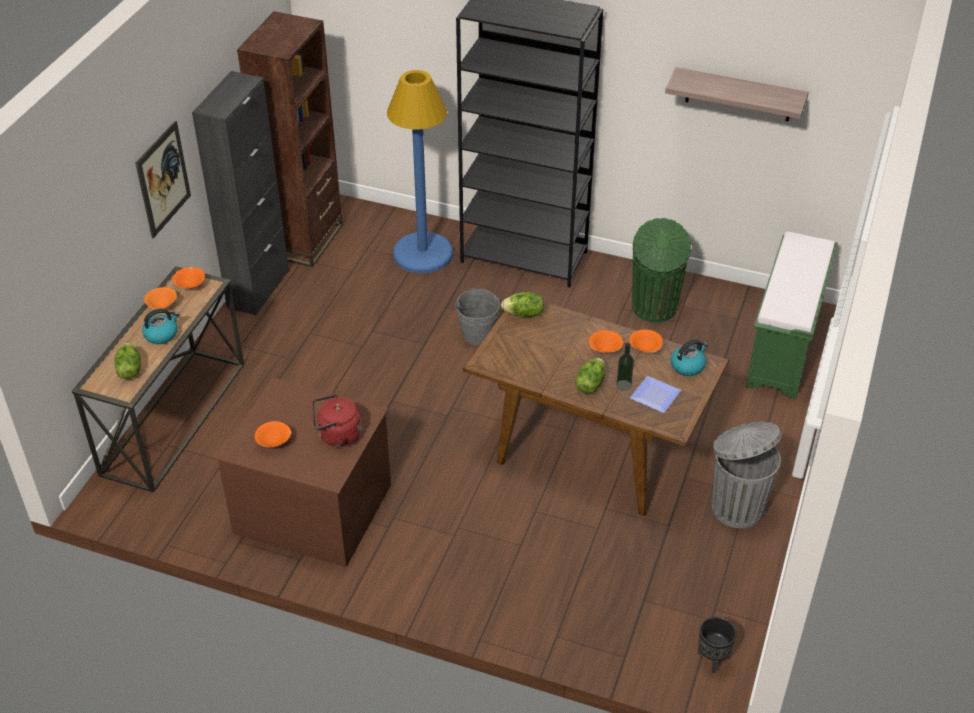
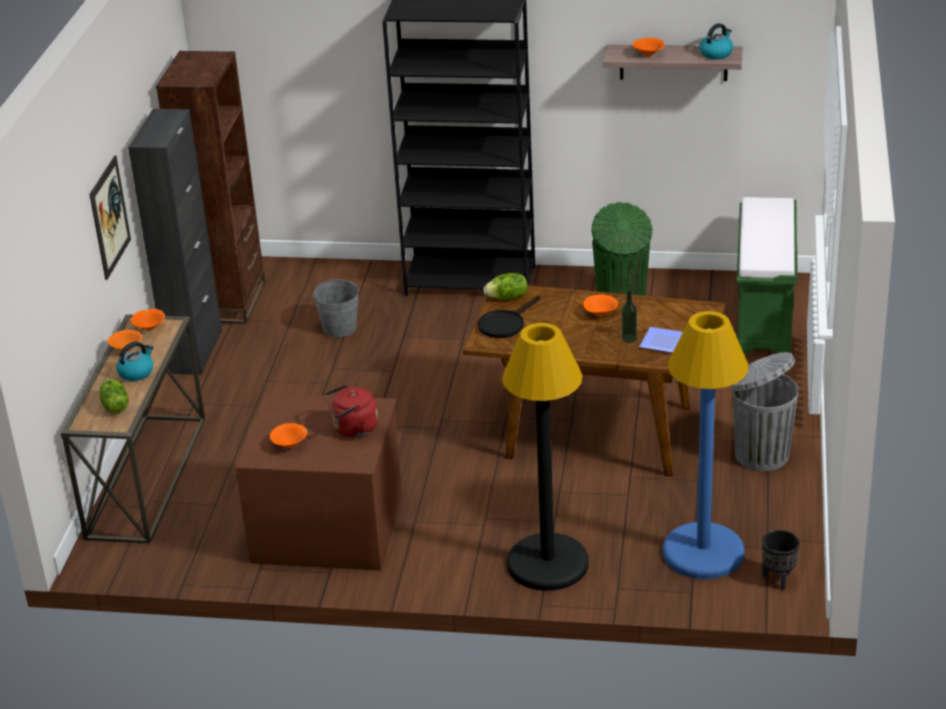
camera: 10 degrees left, 10 degrees down
blue floor lamp [387,70,453,273] -> blue floor lamp moved to [663,311,748,579]
grey bucket [455,289,500,345] -> grey bucket moved to [313,279,359,337]
lettuce [575,358,605,393] -> none
orange bowl [629,329,663,353] -> orange bowl moved to [632,38,664,57]
kettle [671,339,708,376] -> kettle moved to [700,23,733,59]
none -> black frying pan [478,295,541,338]
none -> black floor lamp [502,323,589,591]

